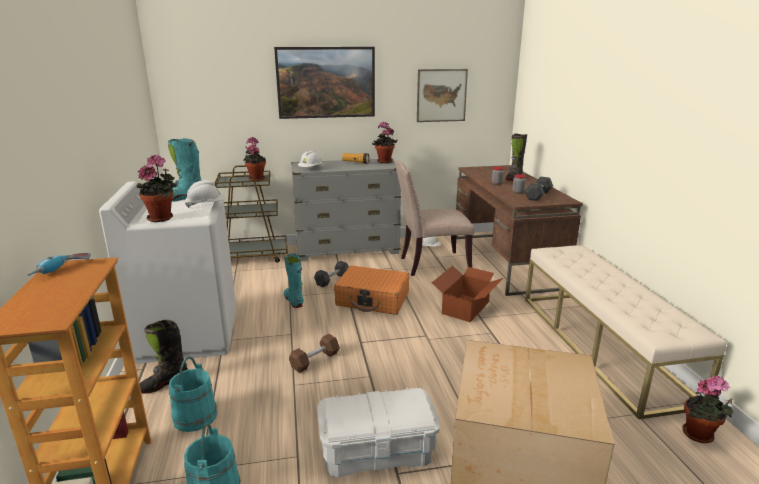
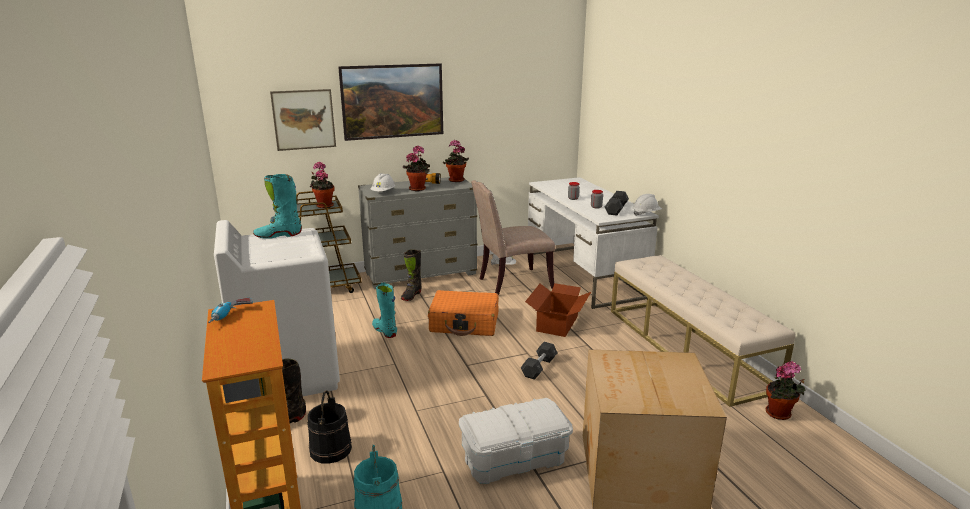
camera: 10 degrees left, 0 degrees up
potted plant [136,155,176,222] -> potted plant moved to [403,145,430,191]
turquoise bucket [169,357,217,432] -> black bucket [308,391,352,464]
white hard hat [185,180,226,208] -> white hard hat moved to [633,194,662,216]
brown dumbbell [289,334,340,373] -> none
grey dumbbell [314,261,349,287] -> grey dumbbell moved to [521,342,557,380]
picture [417,69,468,122] -> picture moved to [270,89,336,151]
brown desk [456,165,583,296] -> white desk [528,177,659,309]
black boot [505,133,527,181] -> black boot moved to [401,249,421,301]

